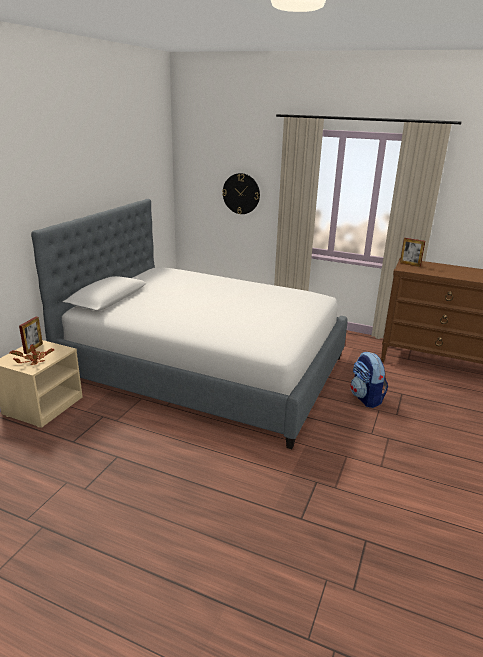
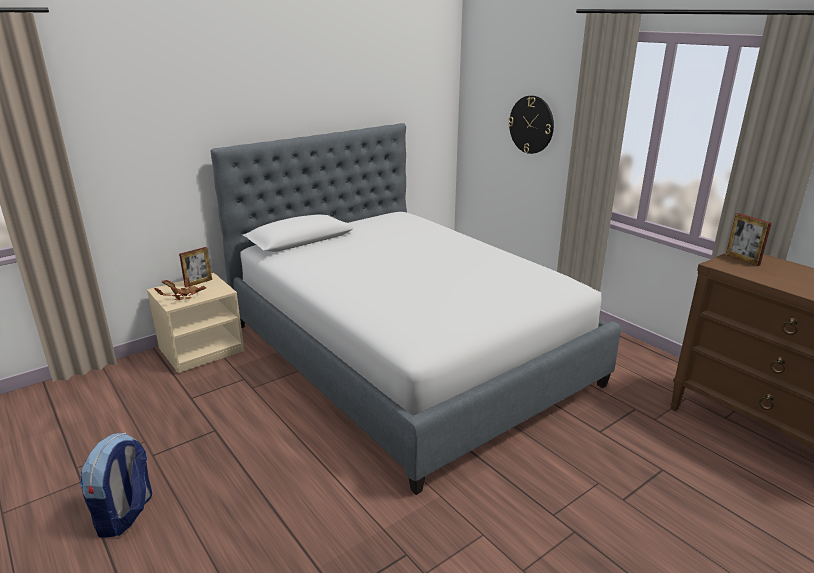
camera: 30 degrees right, 0 degrees up
backpack [350,352,388,408] -> backpack moved to [80,433,152,538]

